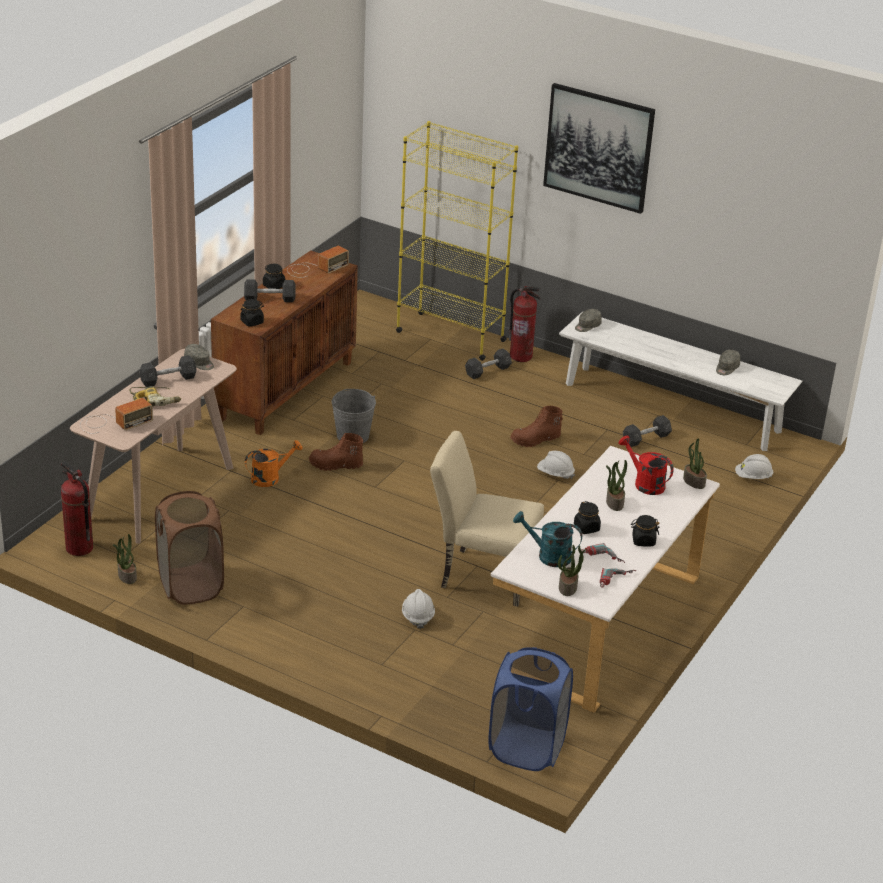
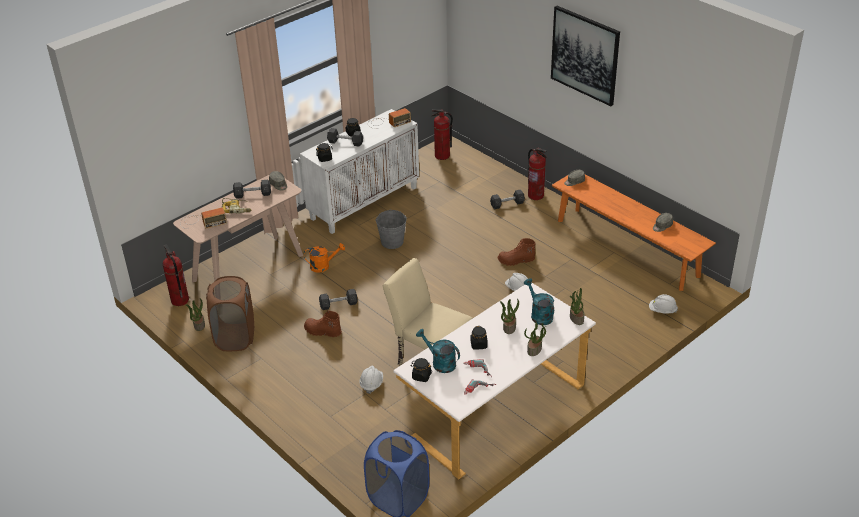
camera: 20 degrees right, 5 degrees up
brown cabinet [211,250,358,435] -> white cabinet [300,109,419,234]
brown boot [309,433,363,471] -> brown boot moved to [304,311,342,337]
yellow bookcase [396,121,518,361] -> none
potted plant [558,545,587,596] -> potted plant moved to [524,322,546,356]
white bench [559,312,802,451] -> orange bench [552,175,716,291]
red watering can [619,435,674,495] -> turquoise watering can [524,278,554,325]
grey dumbbell [623,415,672,447] -> grey dumbbell moved to [319,289,358,310]
black jar [631,515,659,547] -> black jar moved to [410,358,432,382]
none -> fire extinguisher [431,109,453,160]

